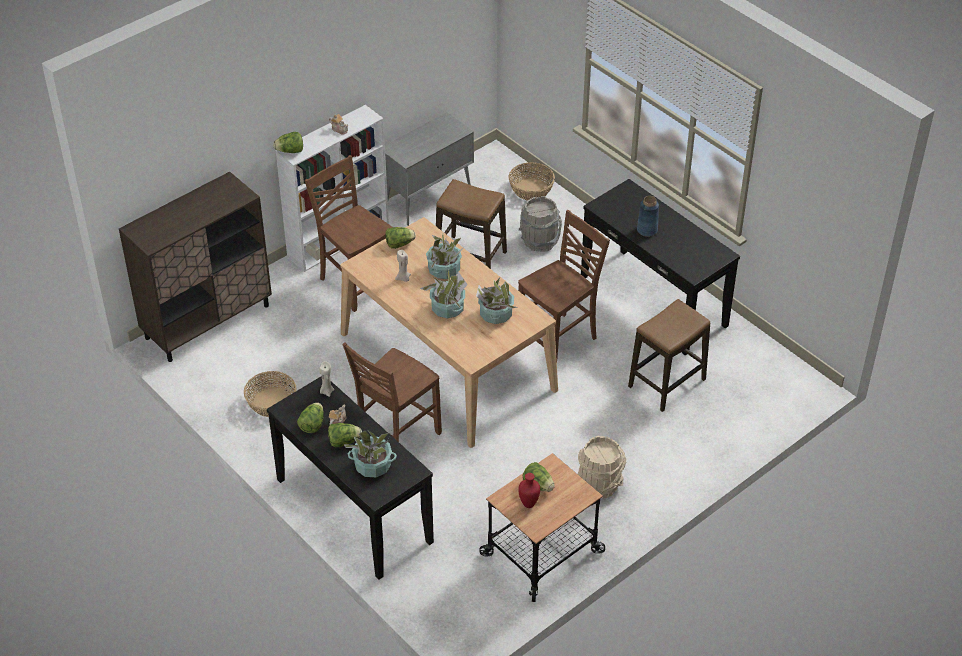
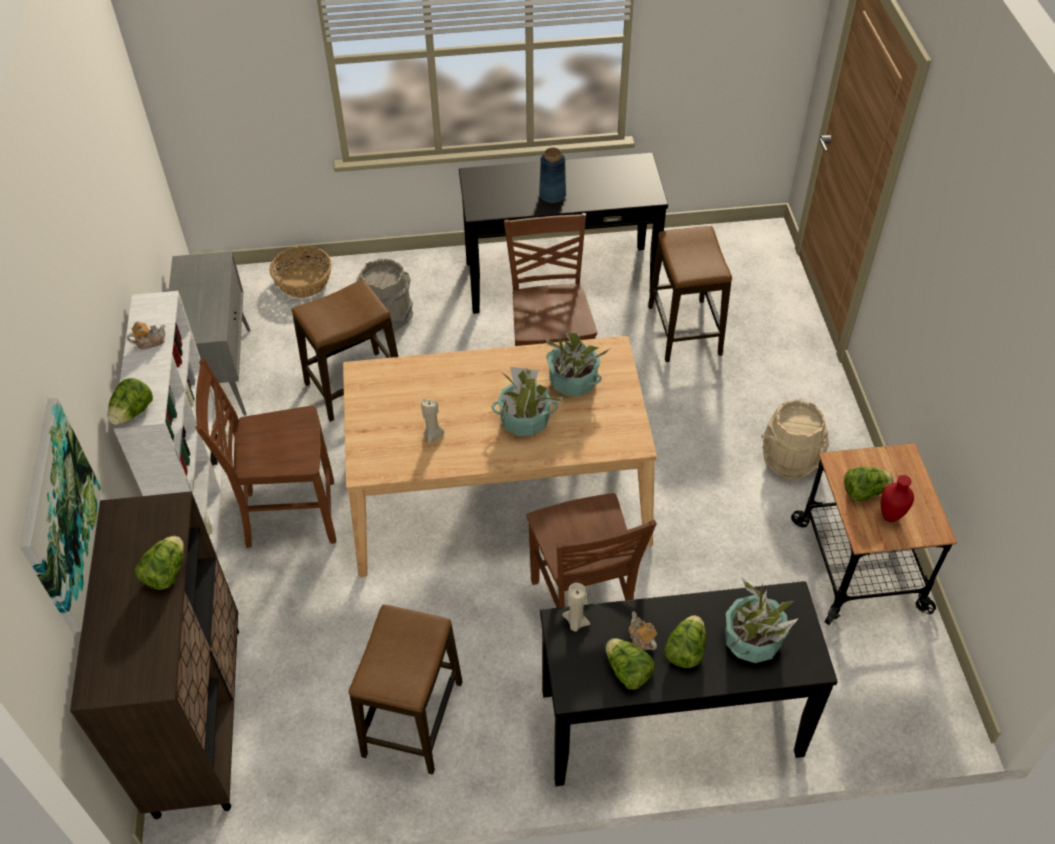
camera: 55 degrees left, 5 degrees up
basket [244,371,297,417] -> stool [349,605,463,775]
lettuce [385,227,416,249] -> lettuce moved to [135,536,184,590]
potted plant [426,234,465,279] -> none
none -> picture [20,398,102,632]

